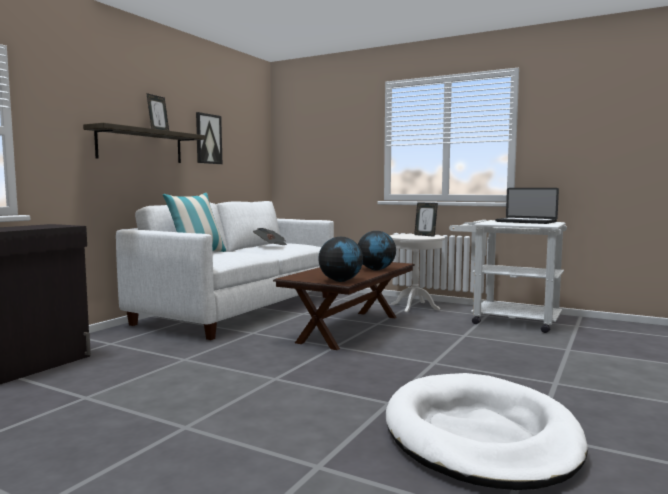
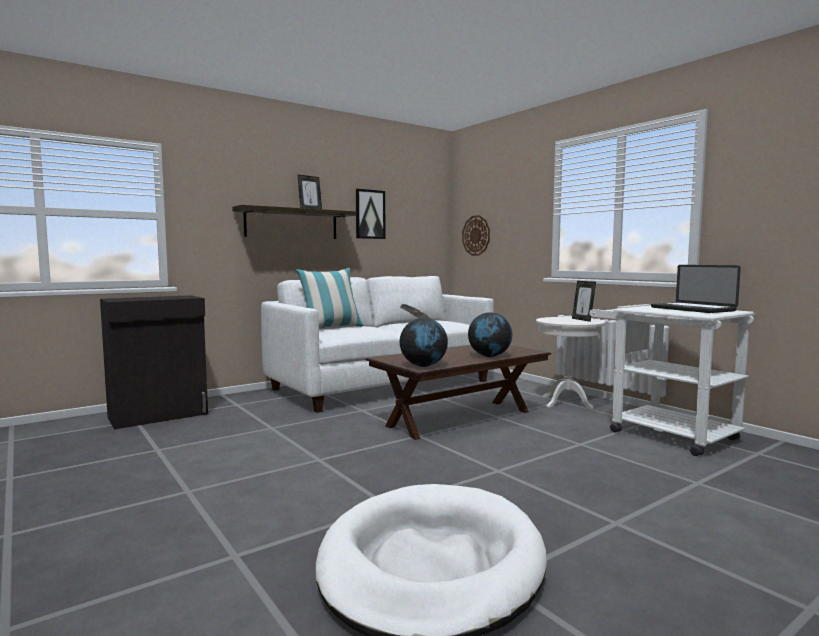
camera: 25 degrees right, 0 degrees up
none -> wall clock [462,215,490,256]

